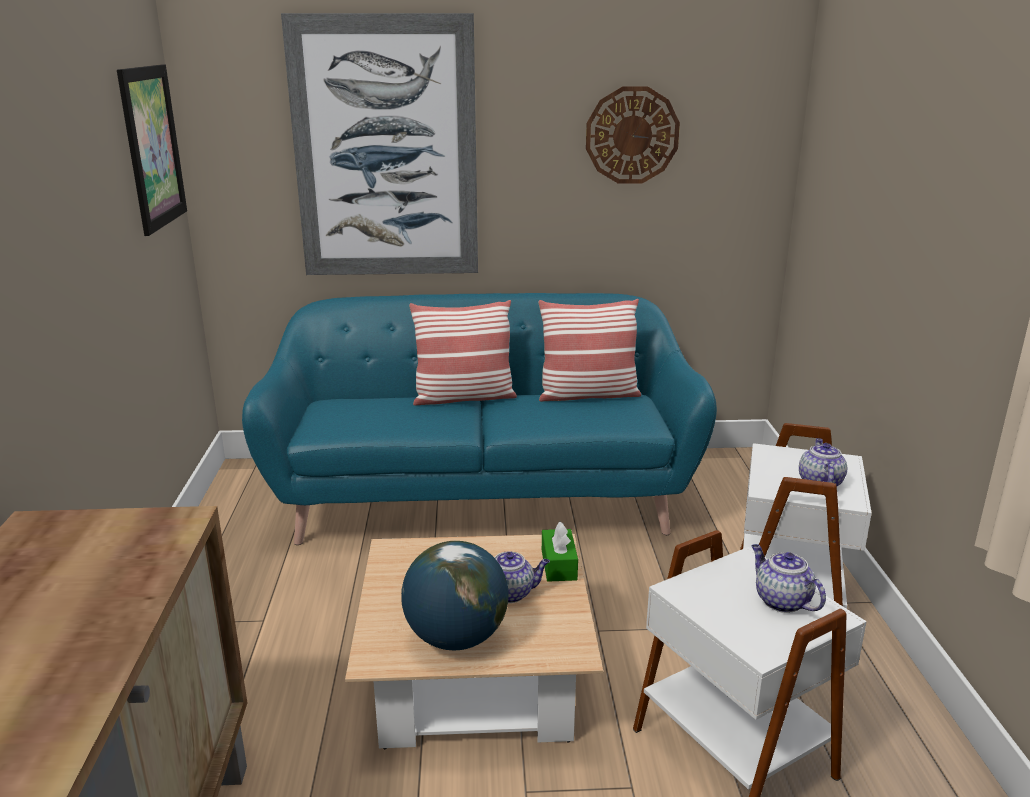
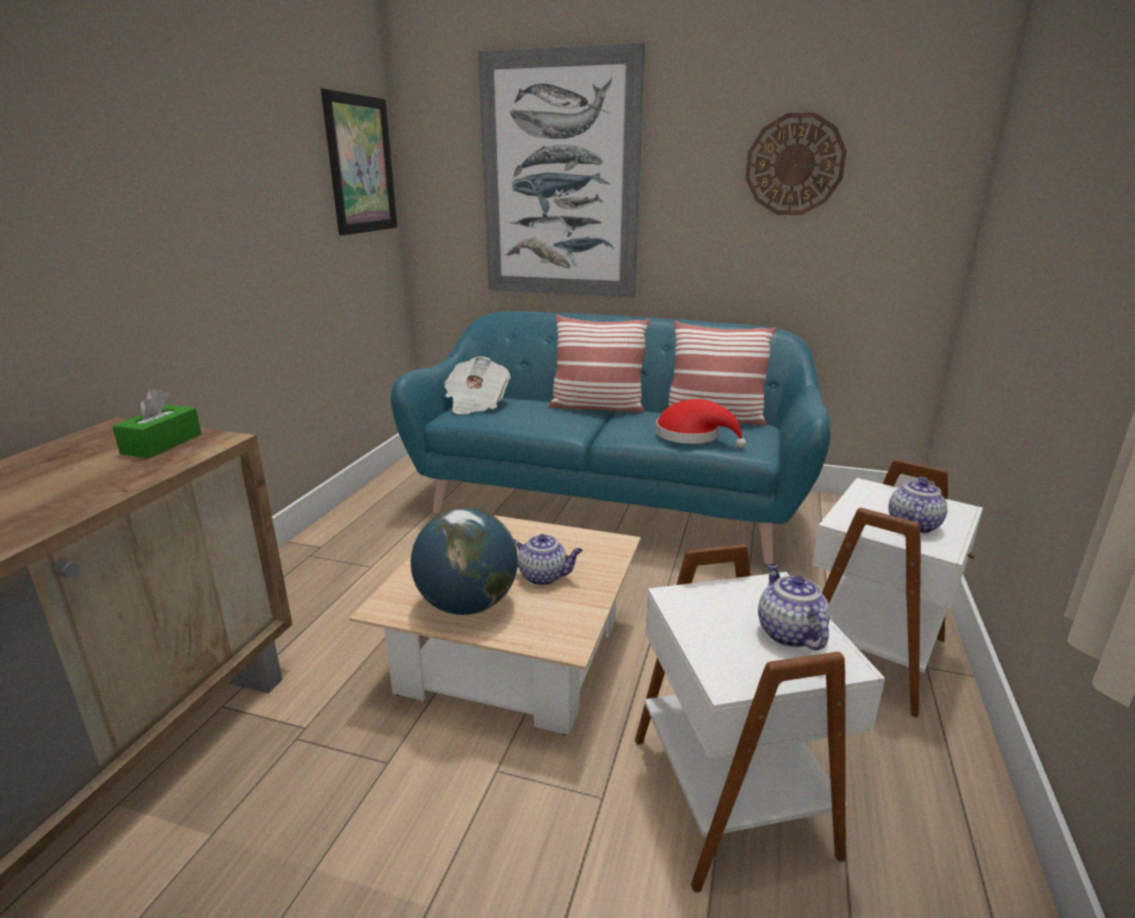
camera: 20 degrees right, 0 degrees up
green tissue box [542,521,578,582] -> green tissue box moved to [112,389,202,458]
none -> newspaper [444,357,511,414]
none -> red hat [656,399,746,448]

